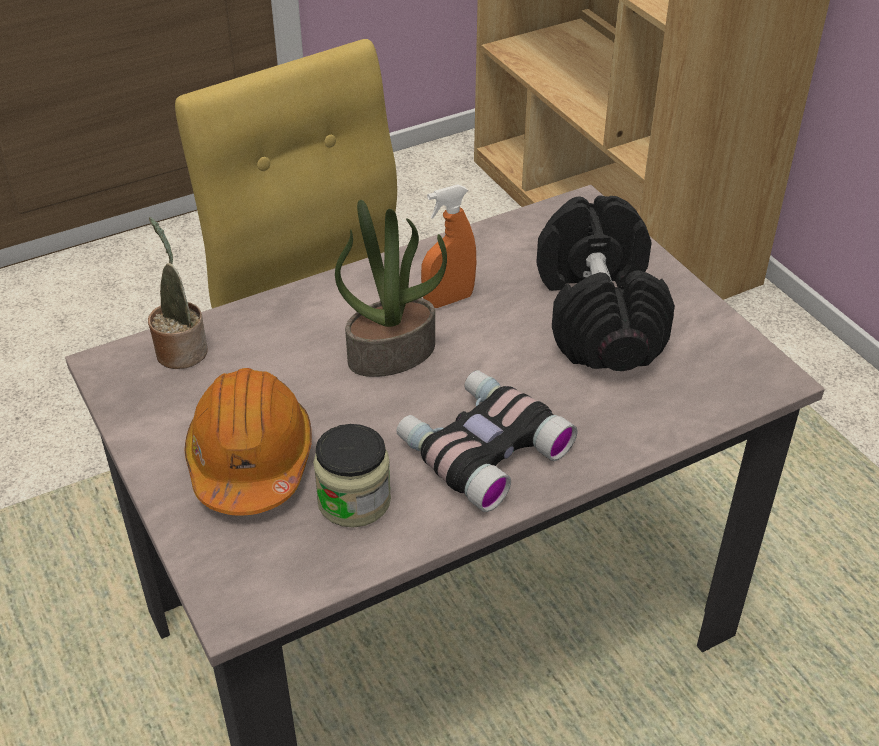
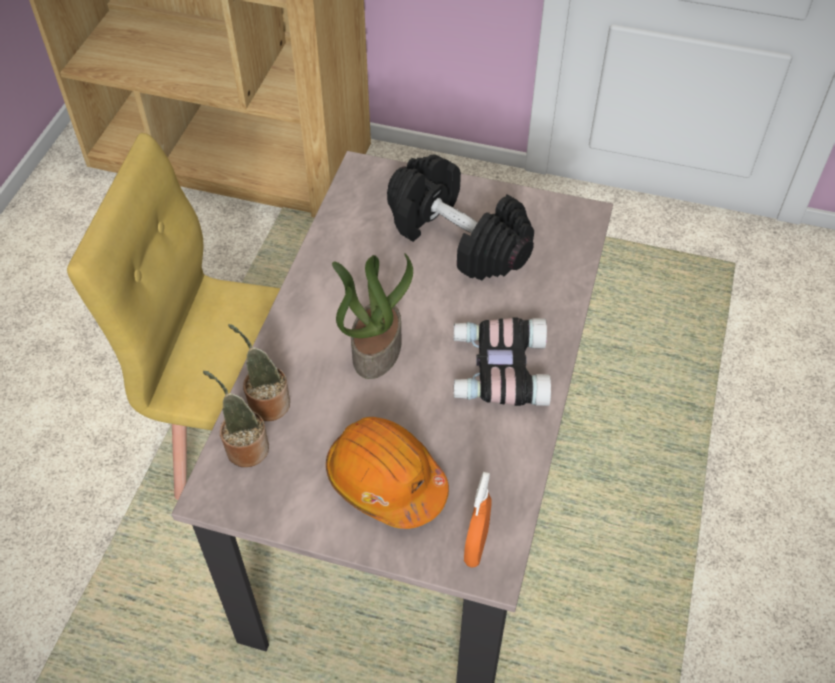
camera: 45 degrees left, 10 degrees up
jar [313,424,391,528] -> none
orange spray bottle [421,184,476,308] -> orange spray bottle moved to [464,472,491,568]
none -> potted plant [228,324,290,421]

